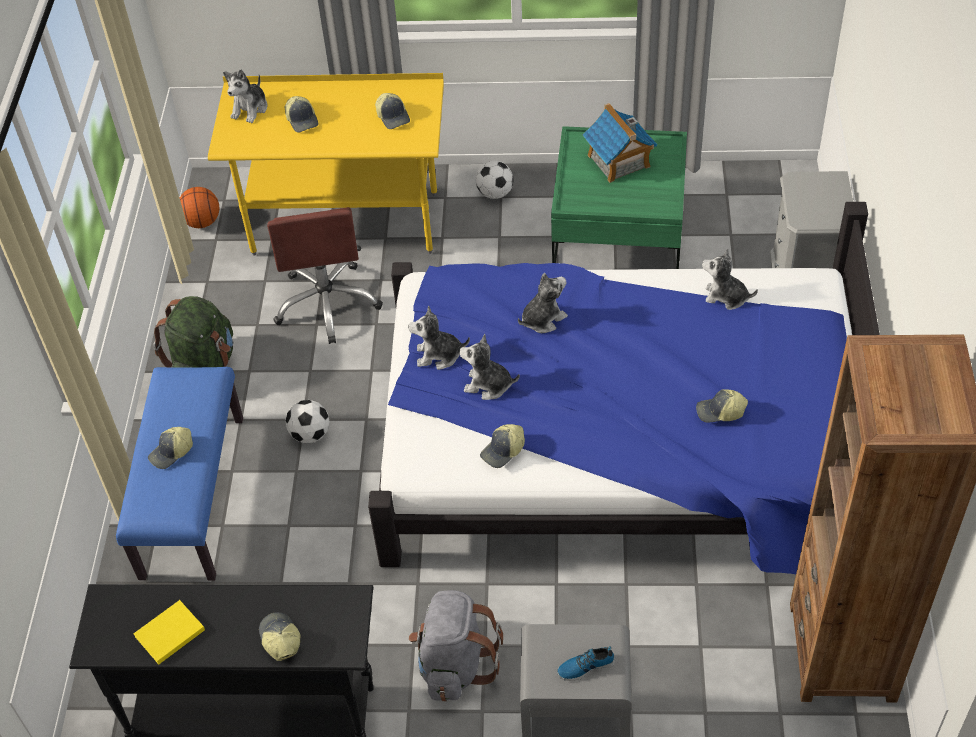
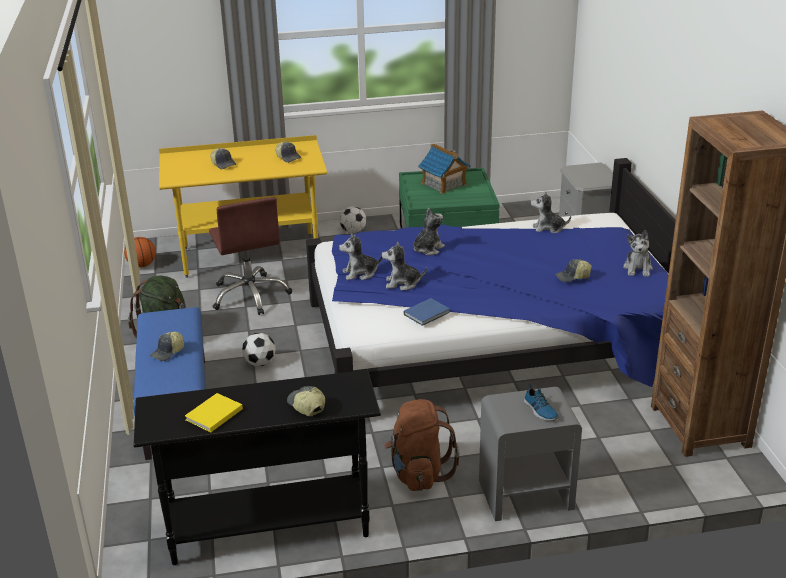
camera: 15 degrees left, 20 degrees down
plush toy [223,69,268,123] -> plush toy moved to [623,230,653,277]
grey backpack [409,590,503,701] -> brown backpack [384,399,459,491]
cap [480,424,525,468] -> blue book [404,298,450,326]
shoe [557,646,615,681] -> shoe turned 90 degrees counterclockwise [524,384,559,421]

